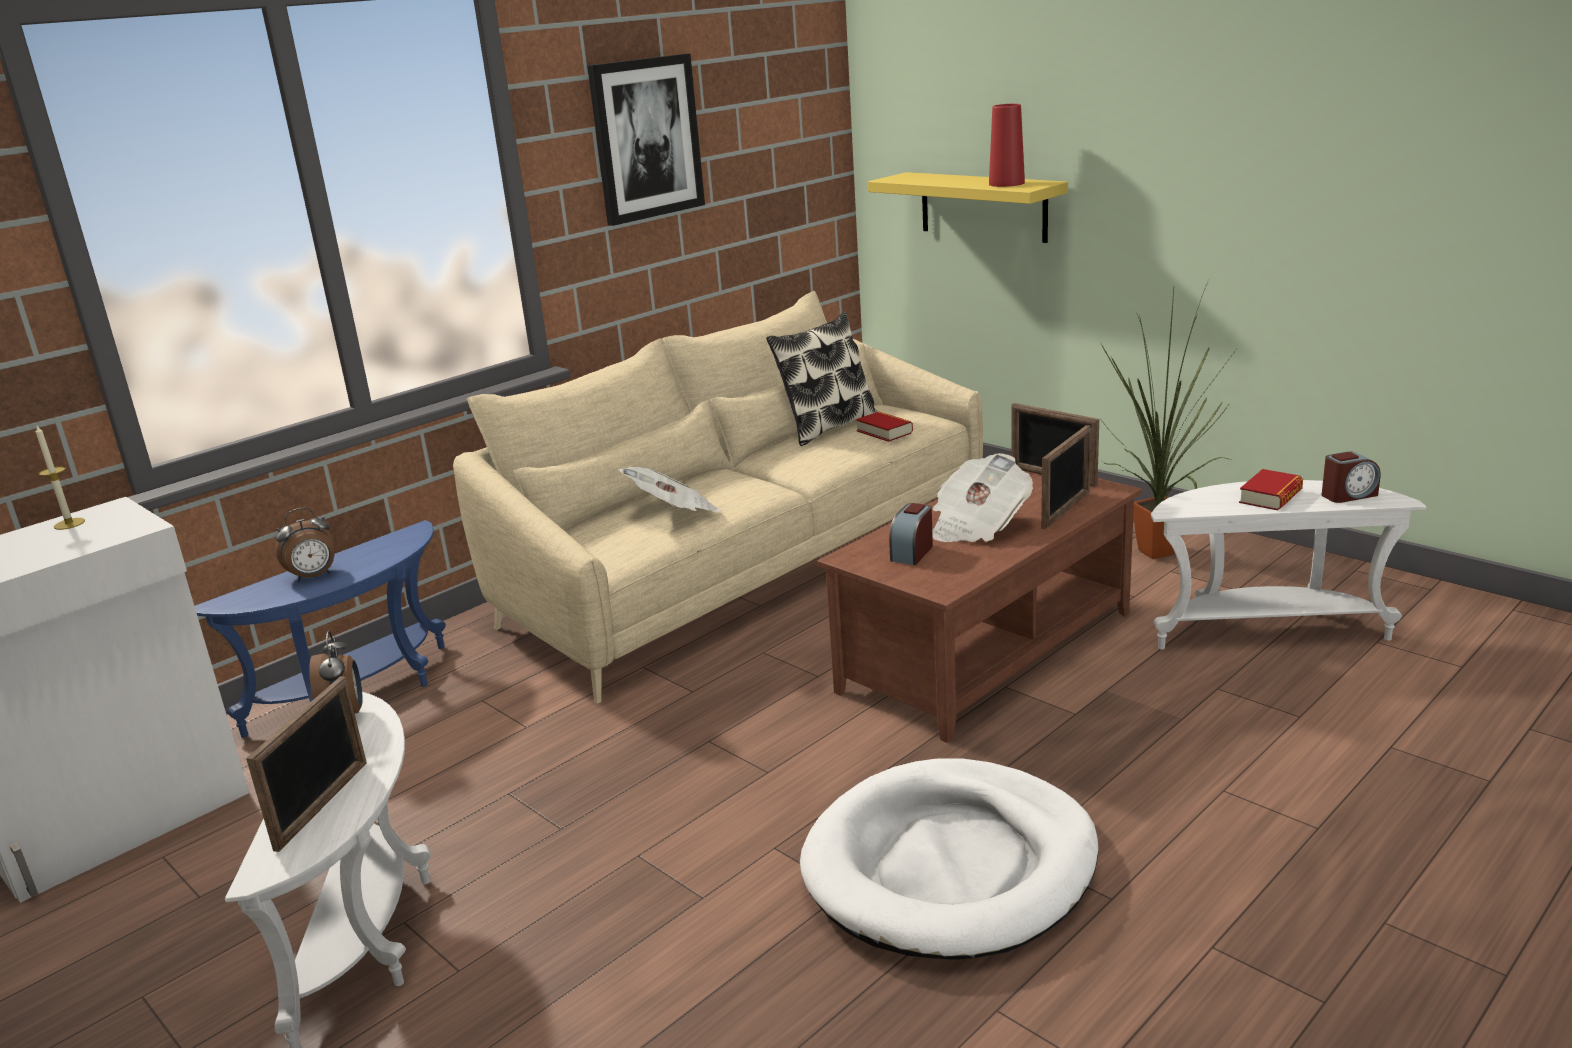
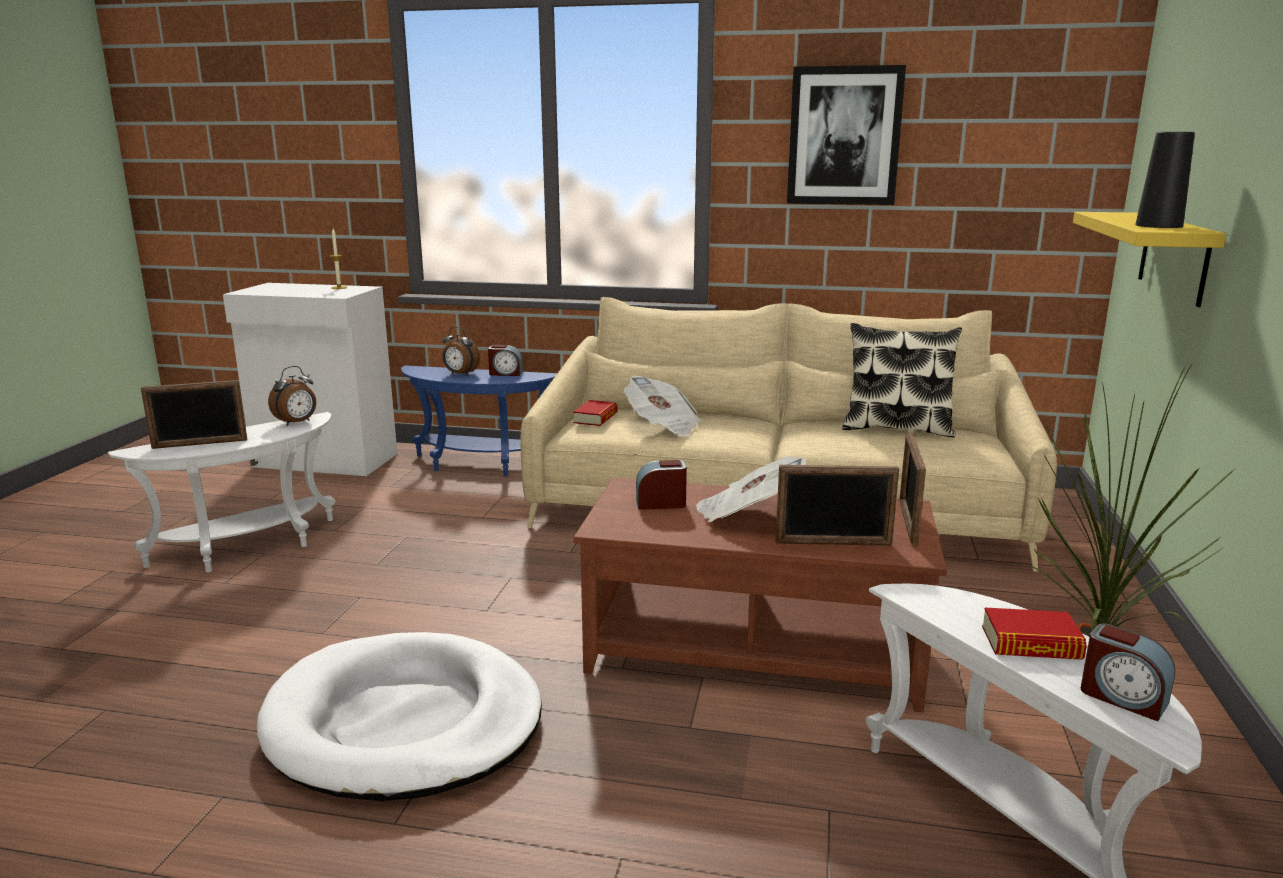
camera: 55 degrees right, 5 degrees down
book [856,412,913,442] -> book moved to [573,400,618,426]
red vase [989,104,1025,187] -> black vase [1135,132,1195,228]
none -> alarm clock [488,345,523,376]

